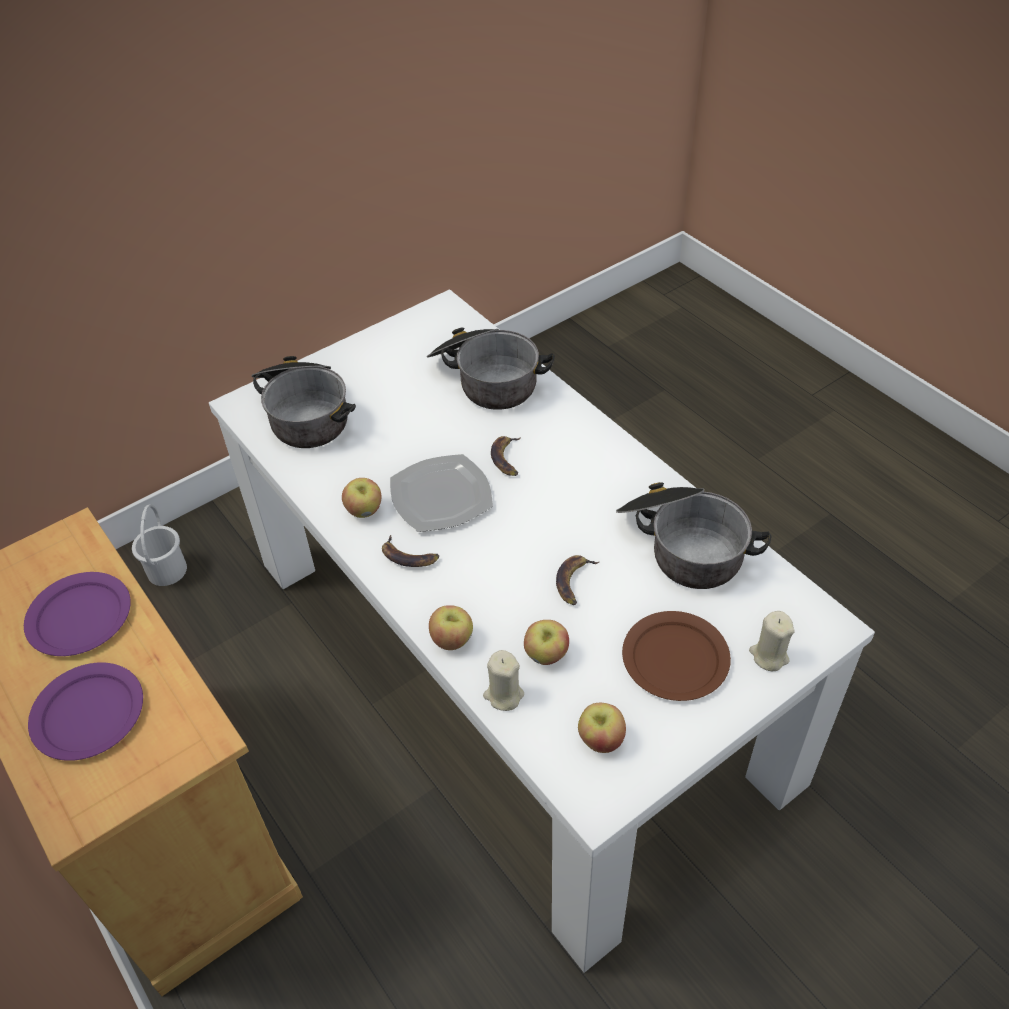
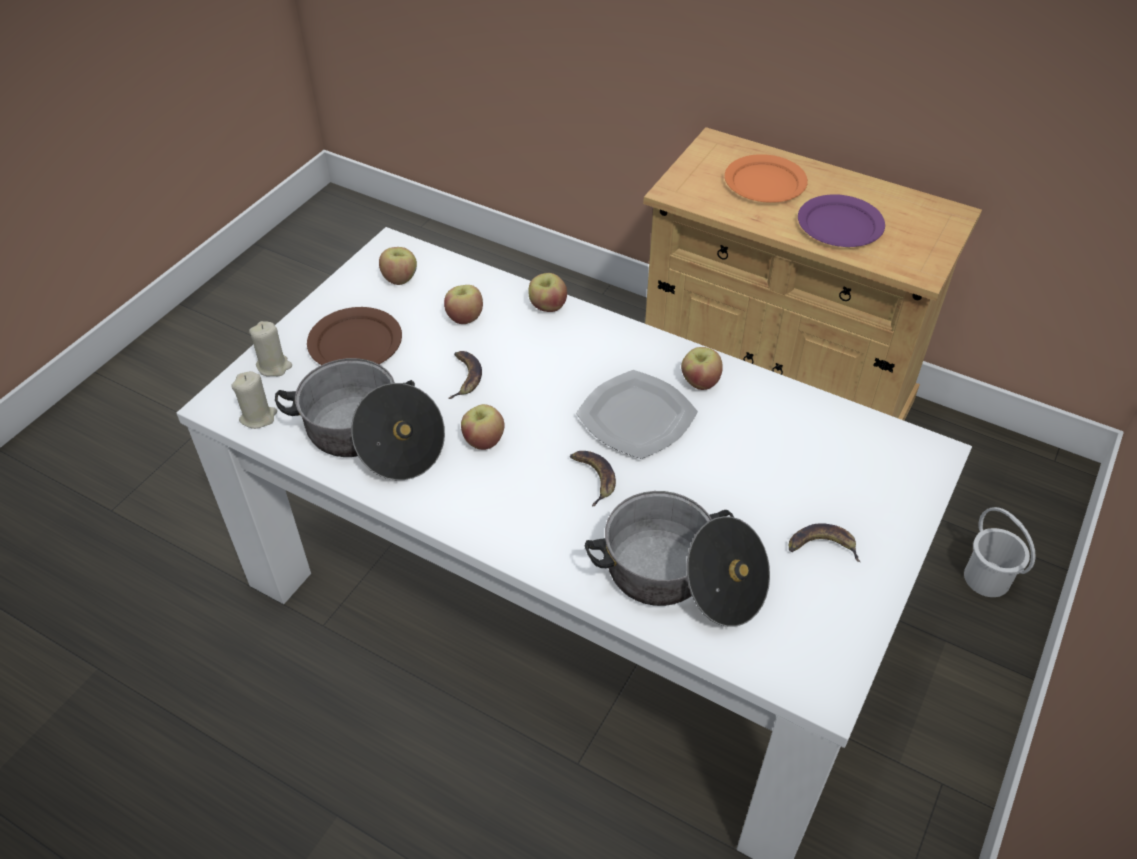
camera: 155 degrees right, 0 degrees up
purple plate [28,662,143,761] -> orange plate [725,154,808,203]
cooking pot [251,356,356,448] -> none
banana [382,535,439,567] -> banana moved to [789,523,860,562]
beige candle [483,650,524,711] -> beige candle moved to [231,371,277,429]
none -> apple [461,404,505,450]

